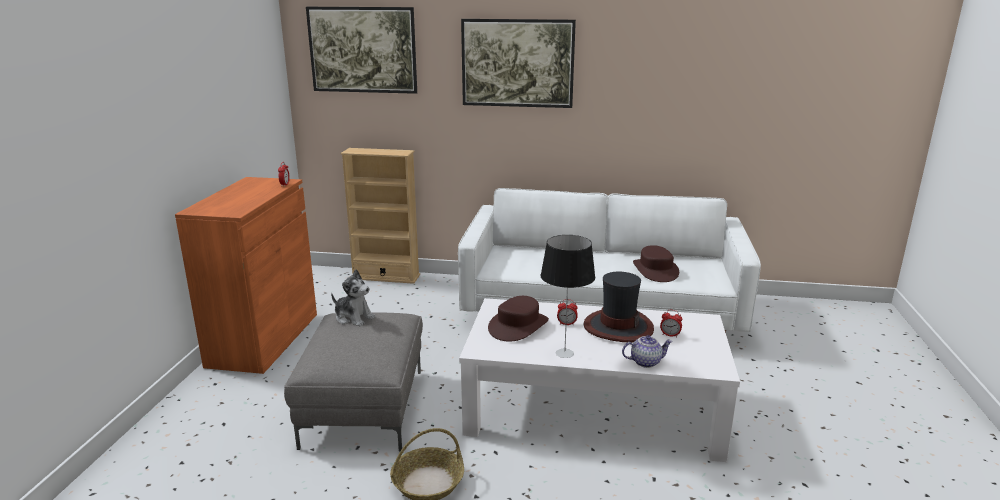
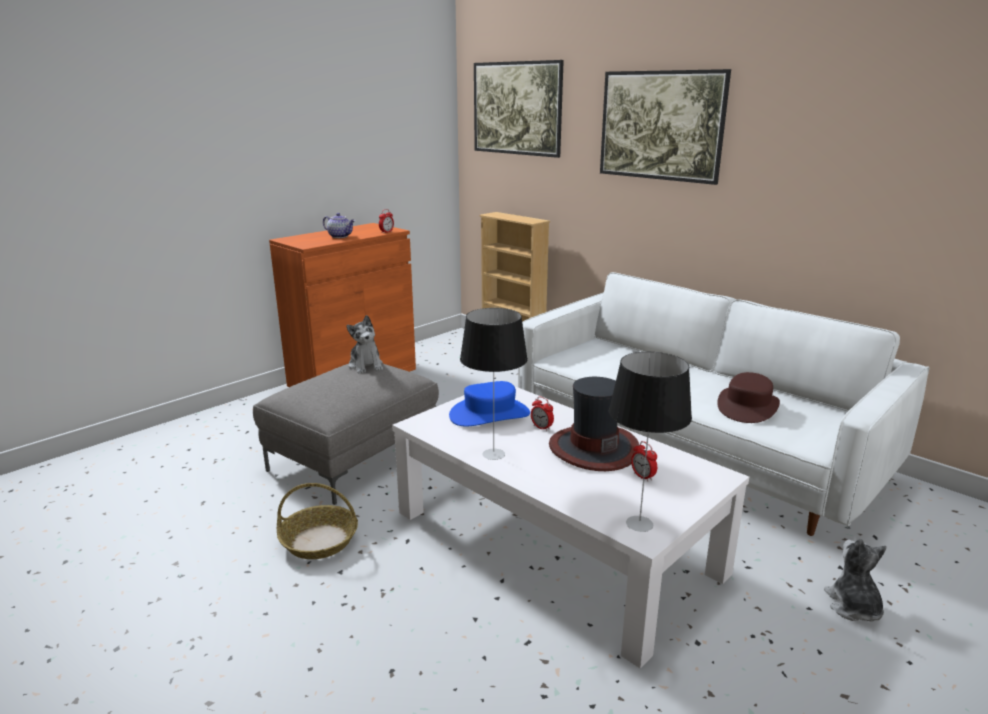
camera: 35 degrees right, 0 degrees up
brown hat [488,296,549,342] -> blue hat [449,381,530,427]
teapot [622,335,673,368] -> teapot moved to [323,213,355,238]
none -> table lamp [609,352,692,532]
none -> plush toy [824,538,887,622]

